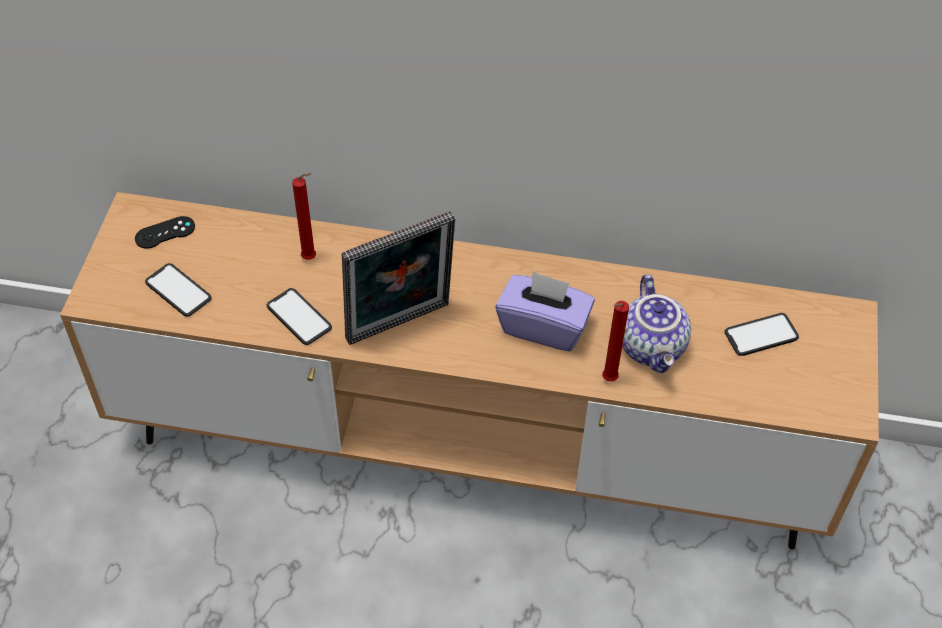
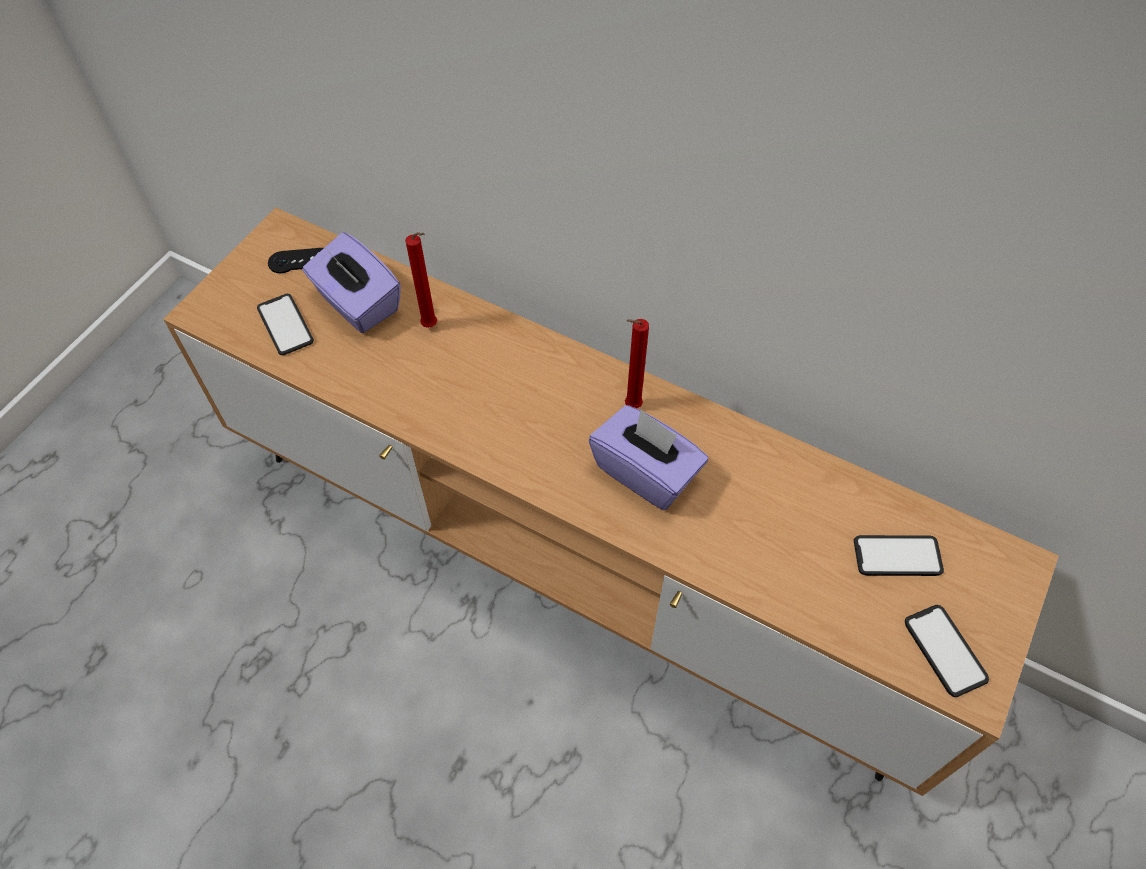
camera: 20 degrees right, 5 degrees up
phone [267,288,332,345] -> phone moved to [905,605,989,697]
picture frame [342,211,455,345] -> none
red candle [602,301,629,382] -> red candle moved to [625,319,649,409]
teapot [622,274,691,373] -> none
none -> purple tissue box [302,232,401,333]

